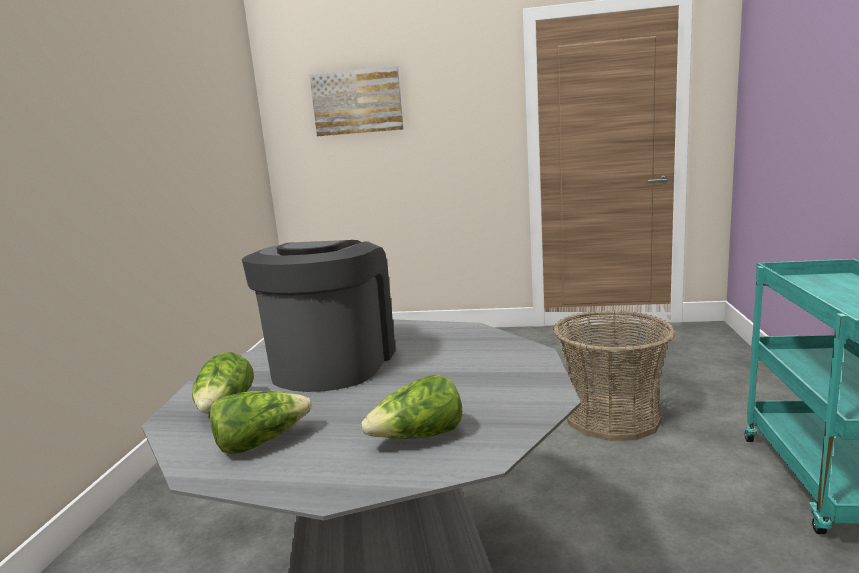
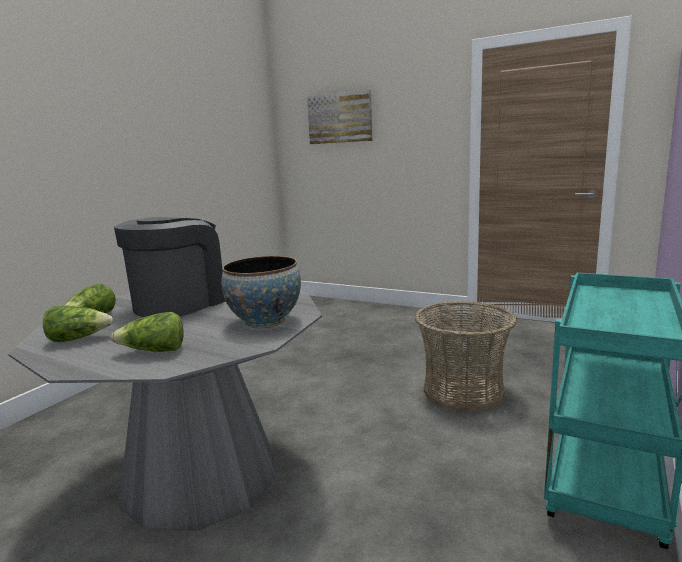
camera: 20 degrees right, 0 degrees up
none -> bowl [221,256,301,328]

